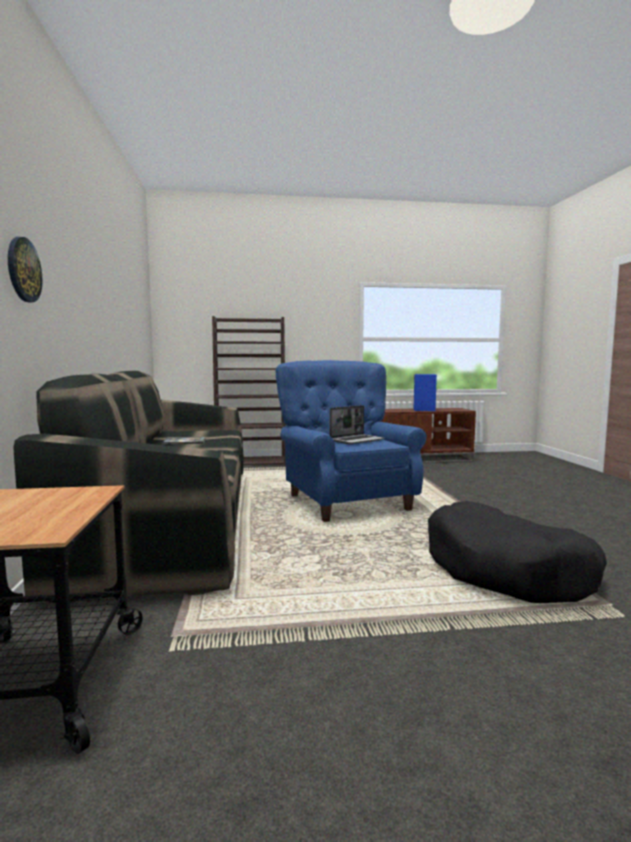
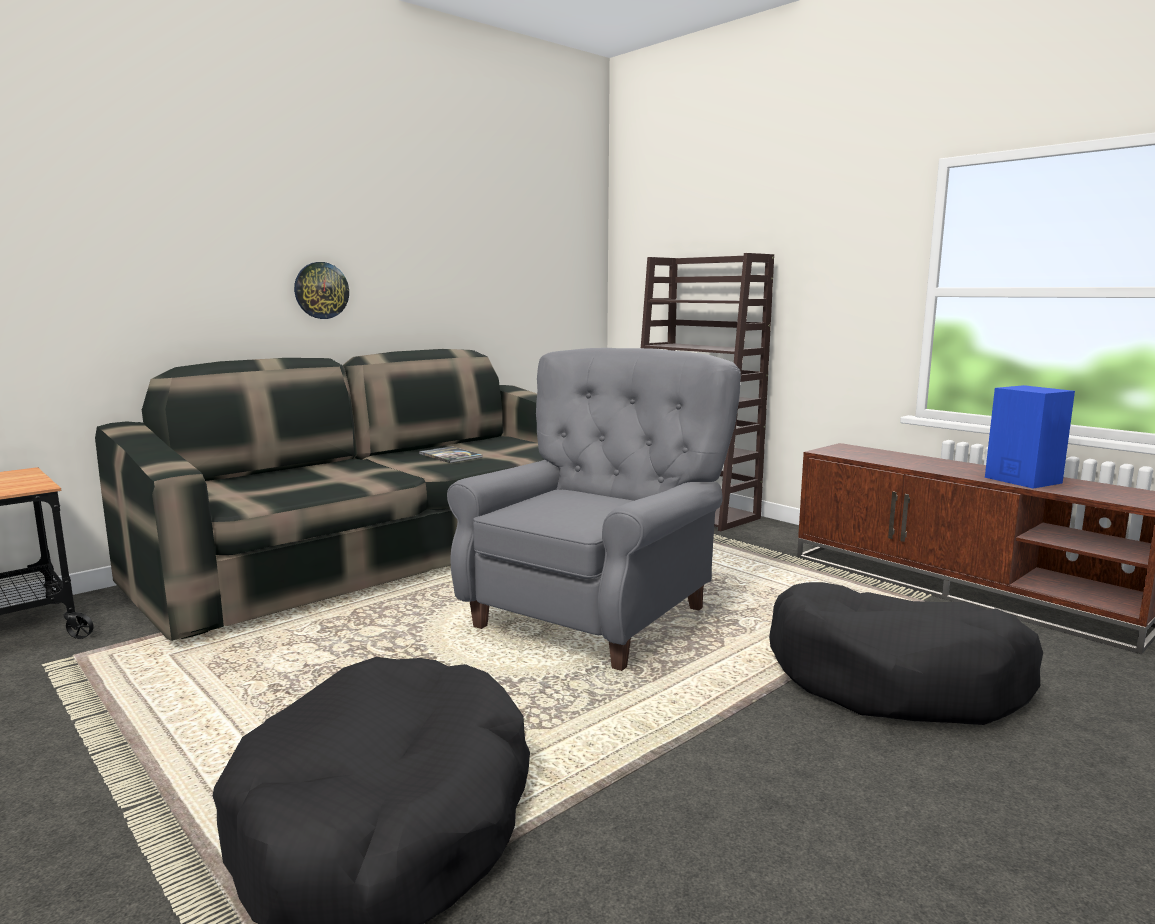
camera: 55 degrees right, 5 degrees up
wall clock [8,237,42,302] -> wall clock moved to [294,262,349,319]
blue armchair [276,360,427,522] -> grey armchair [447,348,741,671]
laptop [330,405,385,444] -> none
none -> black dog bed [769,582,1043,725]

